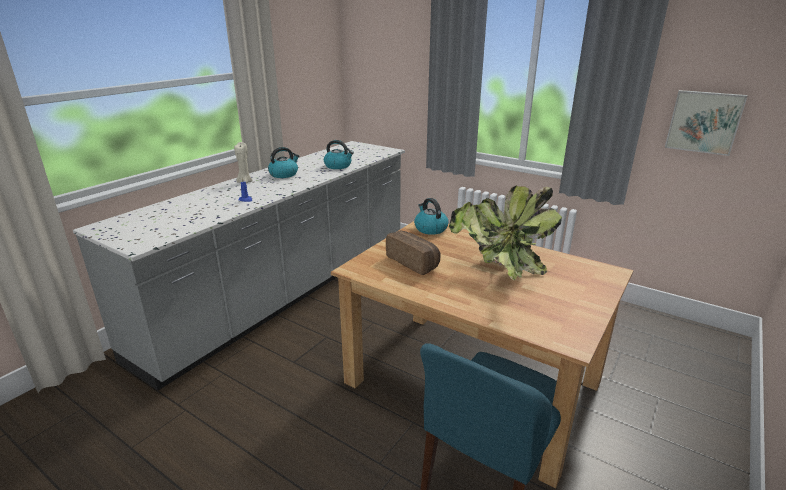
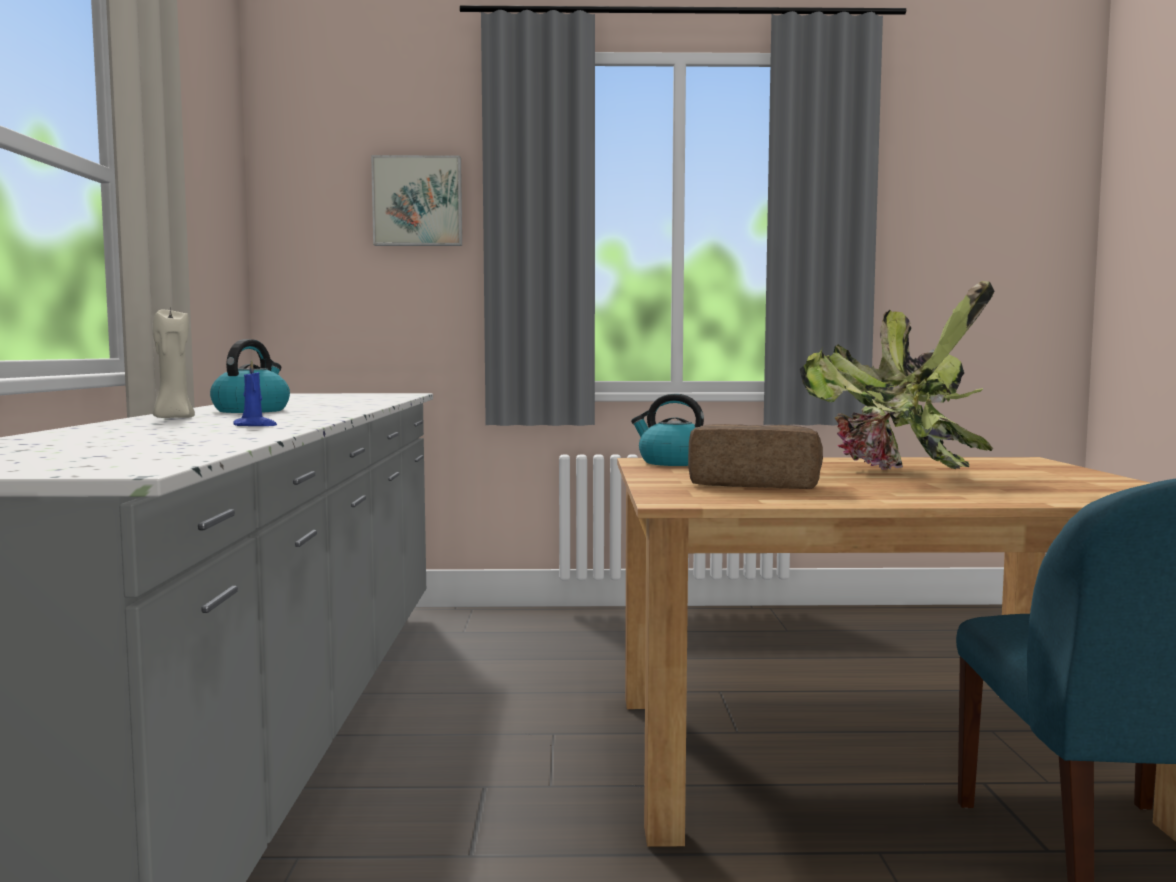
camera: 35 degrees left, 20 degrees down
kettle [324,140,354,169] -> none
picture [665,90,748,156] -> picture moved to [371,155,462,246]

